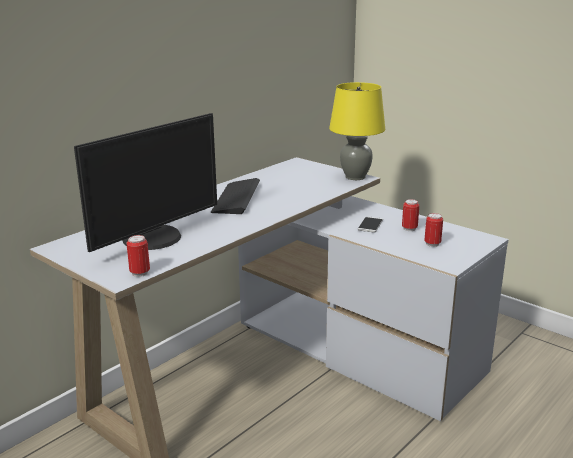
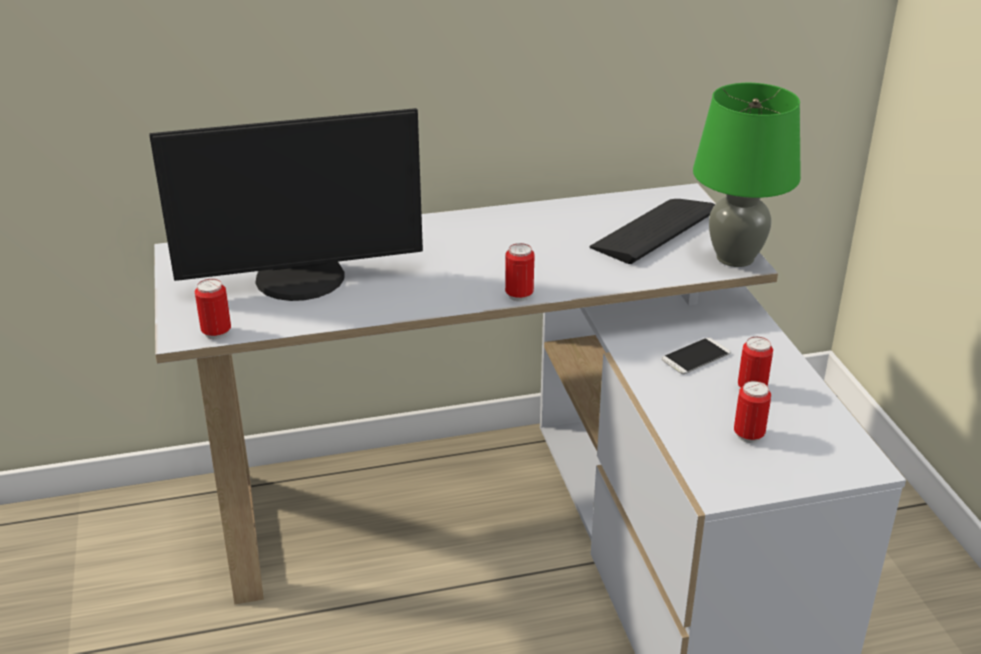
camera: 35 degrees right, 10 degrees up
keyboard [211,178,260,214] -> keyboard moved to [589,199,715,264]
yellow table lamp [329,82,385,180] -> green table lamp [693,83,801,267]
none -> can [505,243,535,301]

